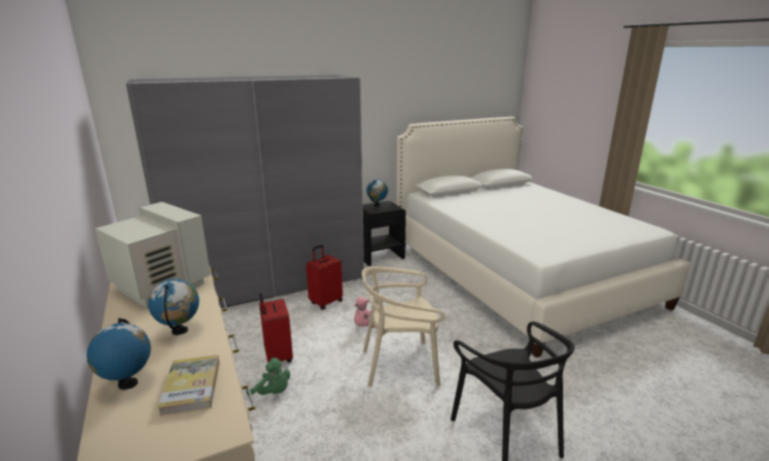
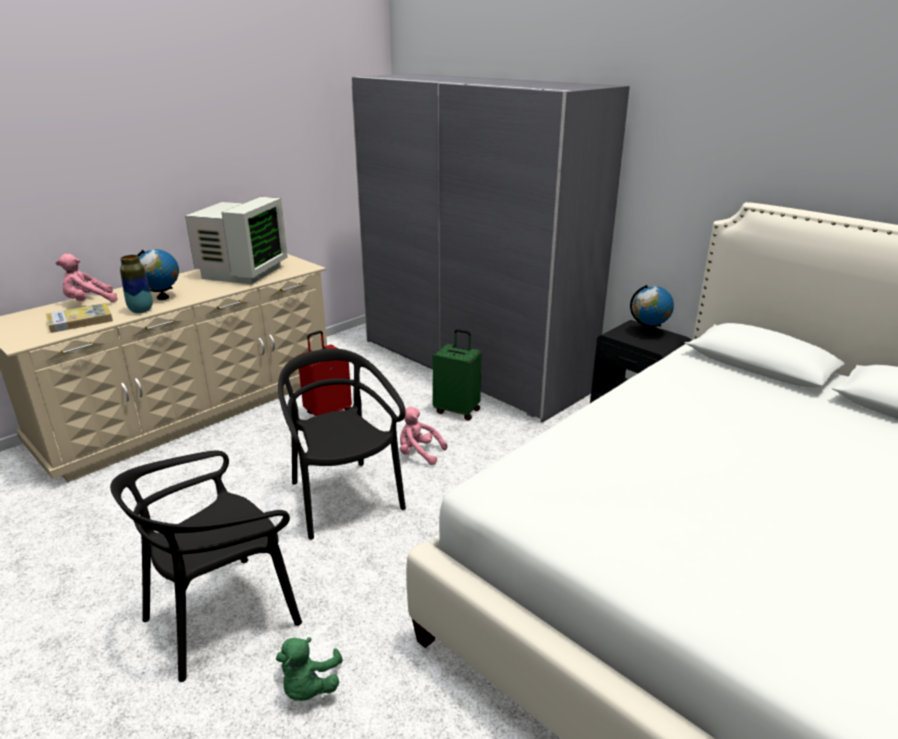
camera: 70 degrees right, 5 degrees up
globe [87,318,151,390] -> pink plush toy [55,254,118,302]
green plush toy [246,358,290,396] -> green plush toy moved to [276,637,343,701]
red suitcase [306,245,343,310] -> green suitcase [432,329,482,421]
beige chair [362,266,445,387] -> black chair [278,348,406,540]
none -> vase [120,255,153,313]

